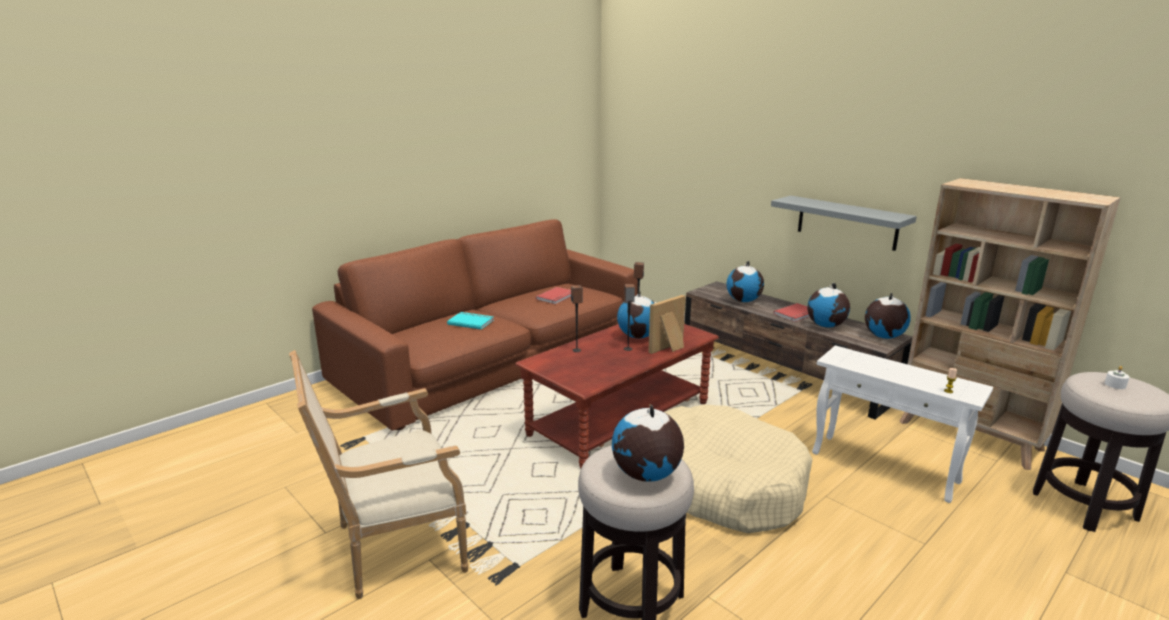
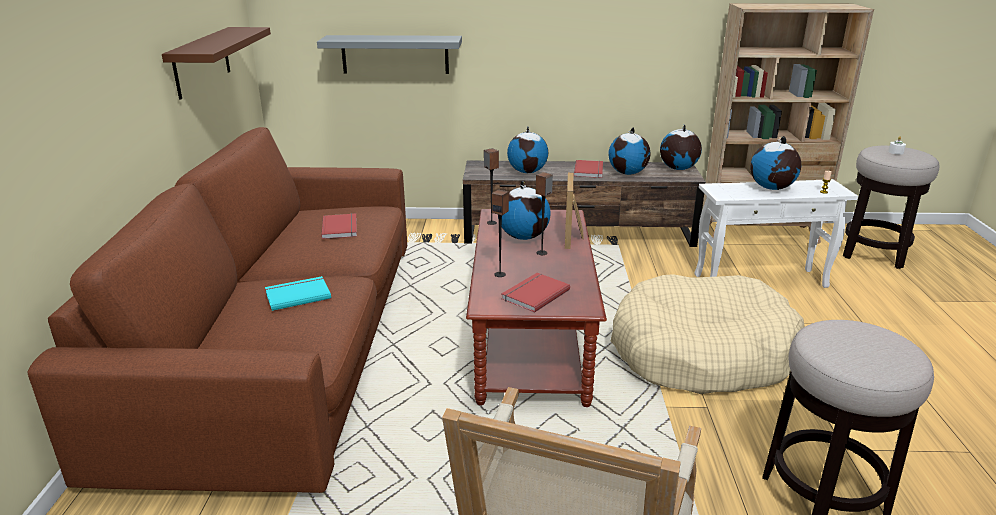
camera: 45 degrees left, 5 degrees up
globe [612,404,684,482] -> globe moved to [750,136,801,190]
grey shelf [771,196,917,251] -> grey shelf moved to [317,35,462,74]
none -> brown shelf [162,27,271,100]
none -> red book [501,273,570,313]

